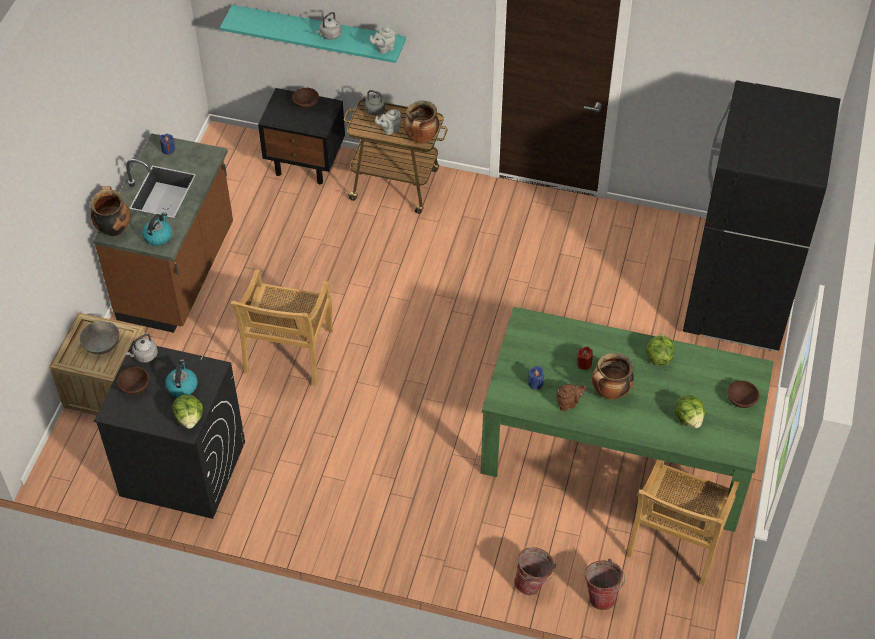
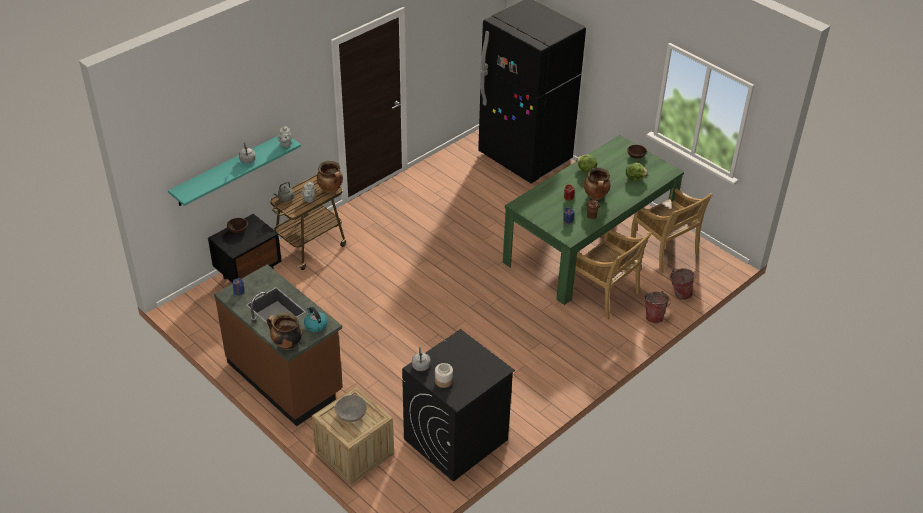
camera: 60 degrees left, 10 degrees down
brown bowl [117,367,149,394] -> jar [435,363,453,388]
kettle [165,359,198,397] -> none
lettuce [172,394,203,429] -> none
beige chair [231,269,333,386] -> beige chair moved to [573,229,652,320]

